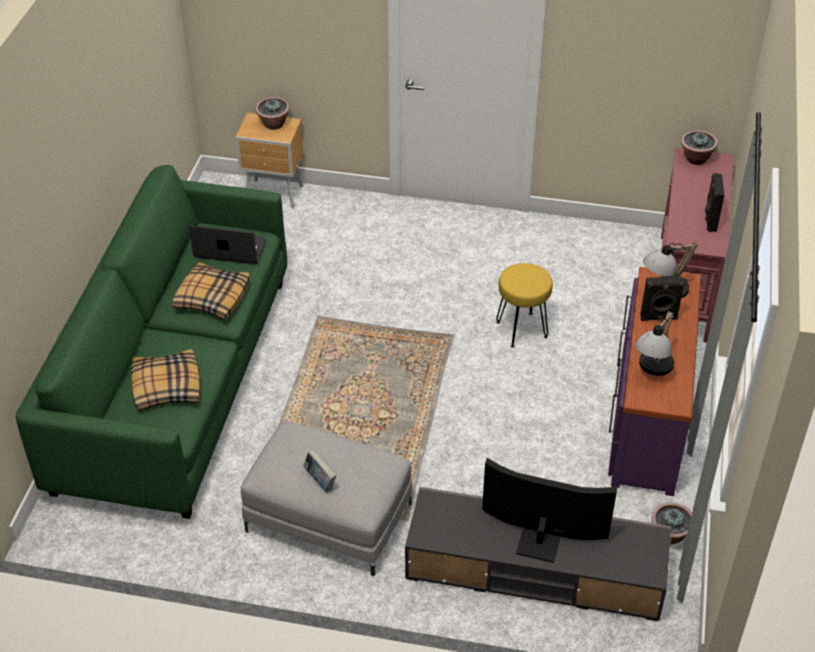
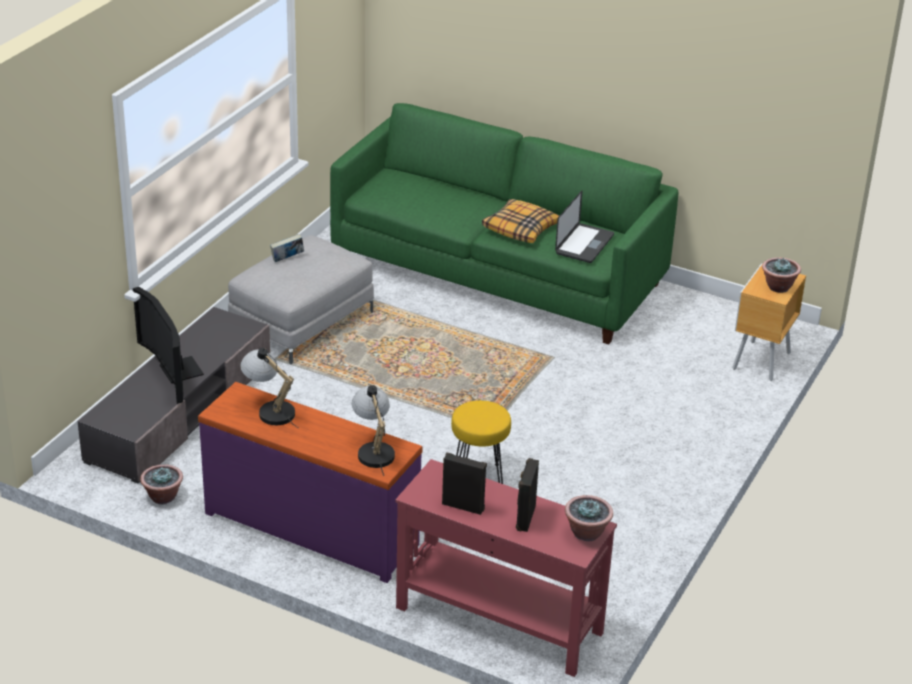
camera: 105 degrees right, 10 degrees down
pillow [131,349,200,411] -> none
television [482,458,617,563] -> television turned 120 degrees clockwise [133,287,204,404]
black speaker [640,277,685,321] -> black speaker moved to [516,458,539,532]

